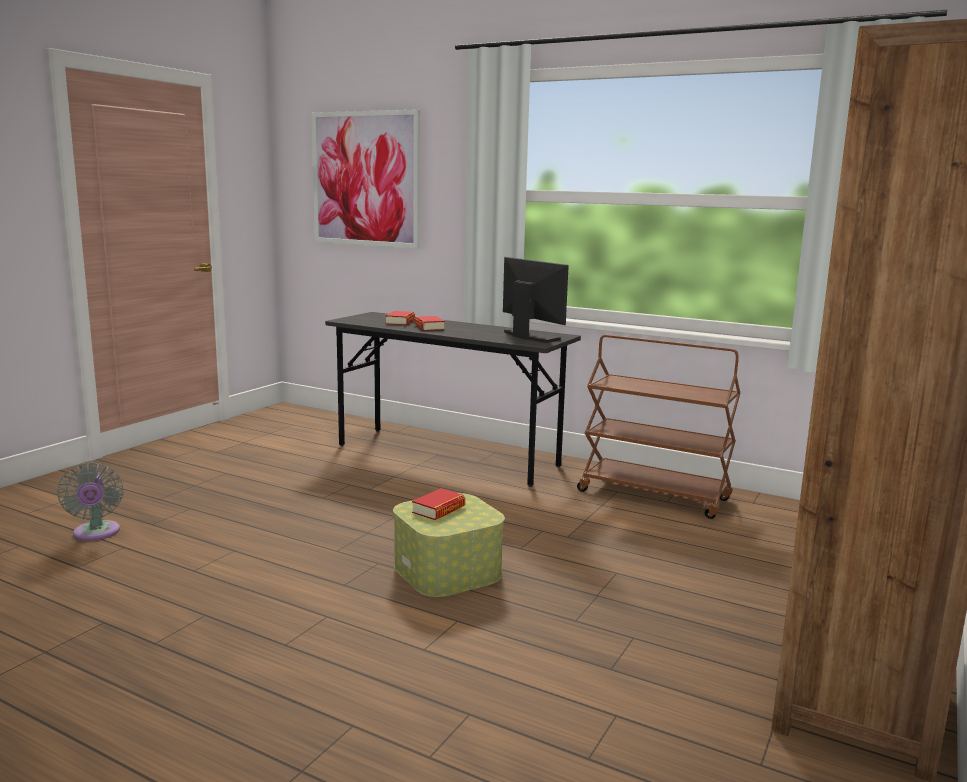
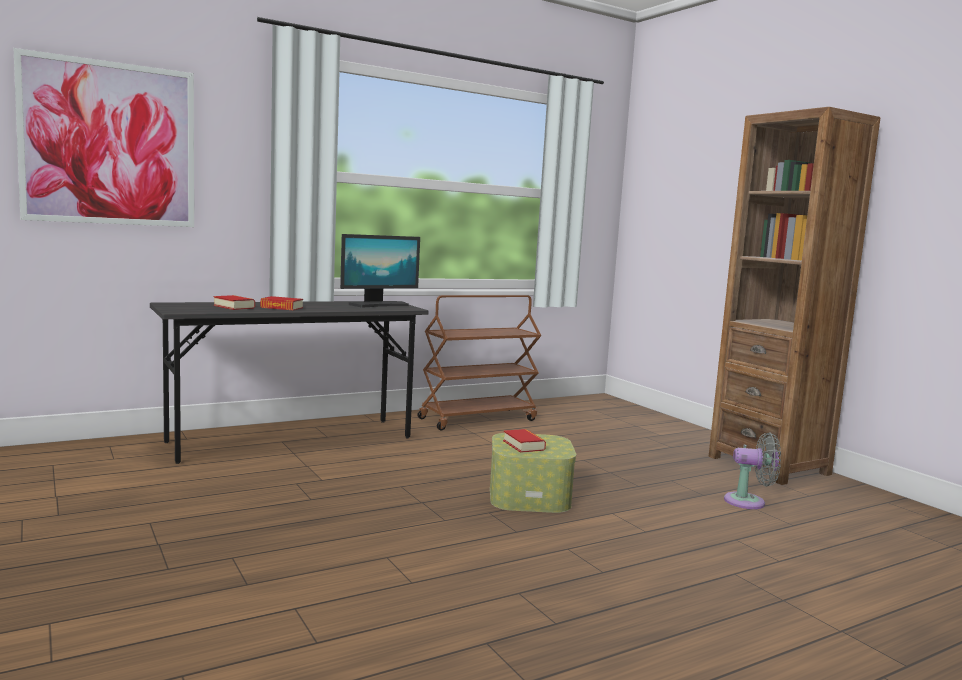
camera: 60 degrees left, 5 degrees down
grey fan [57,462,124,541] -> grey fan moved to [724,432,781,509]
monitor [503,257,569,343] -> monitor turned 150 degrees clockwise [340,234,420,308]

